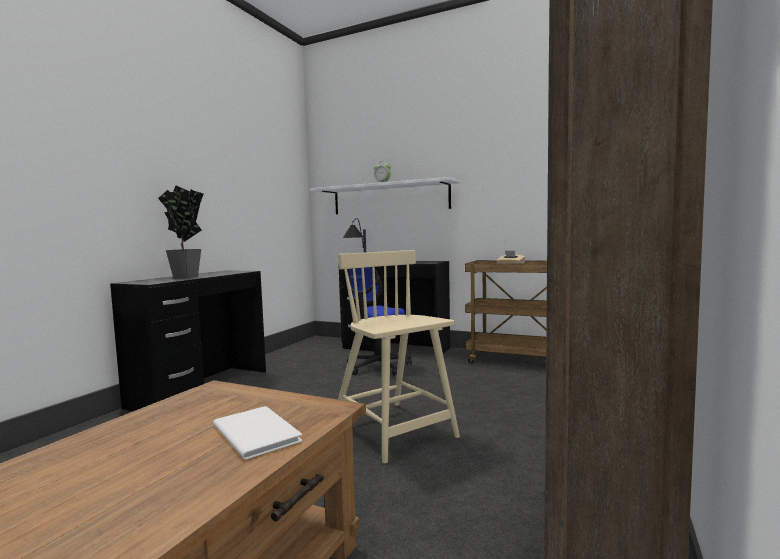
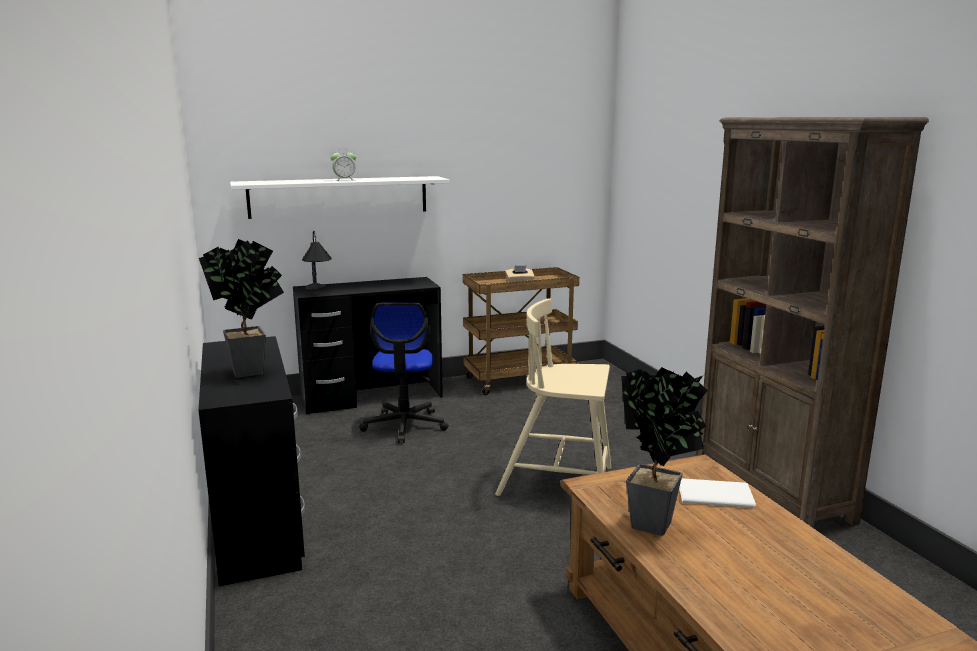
camera: 45 degrees left, 10 degrees up
none -> potted plant [621,367,708,536]

